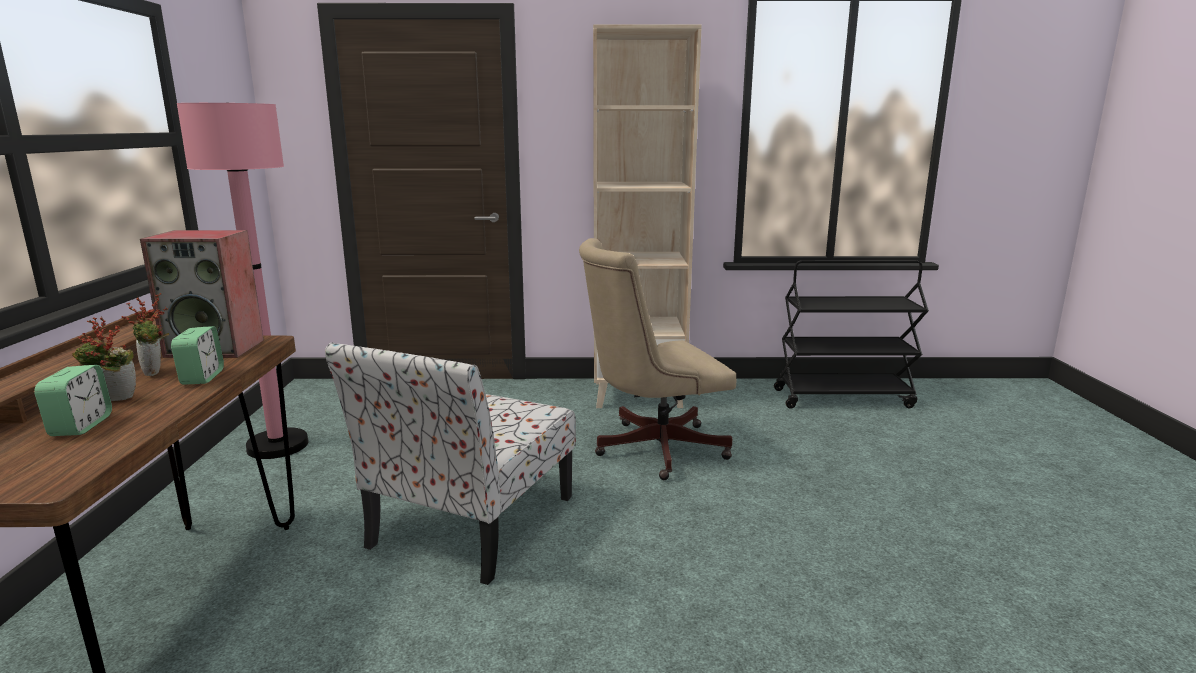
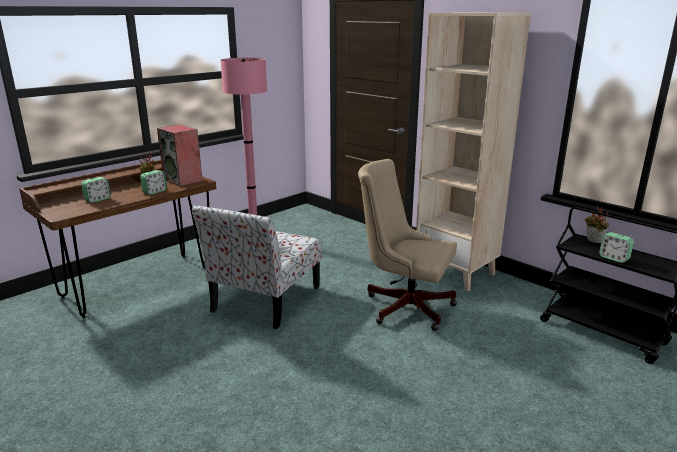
camera: 45 degrees right, 5 degrees up
potted plant [72,317,136,401] -> potted plant moved to [585,206,610,243]
chair [325,342,576,585] -> chair turned 45 degrees counterclockwise [192,205,322,329]
none -> alarm clock [599,232,634,263]

